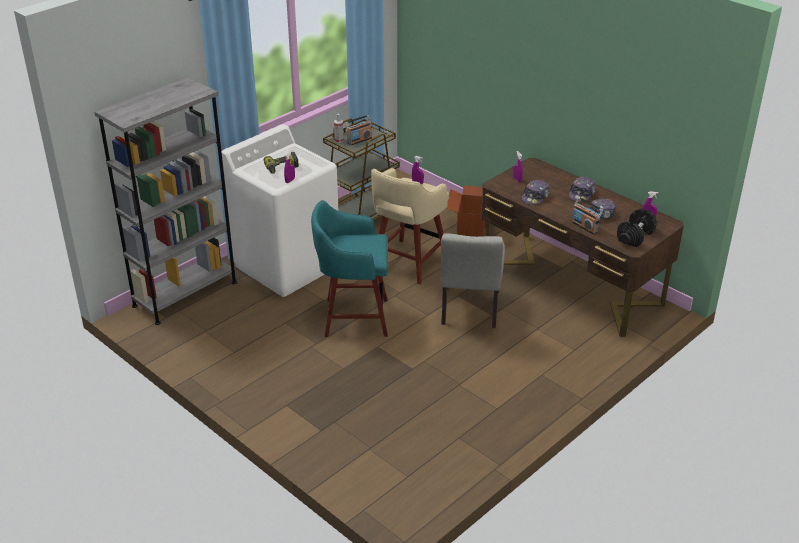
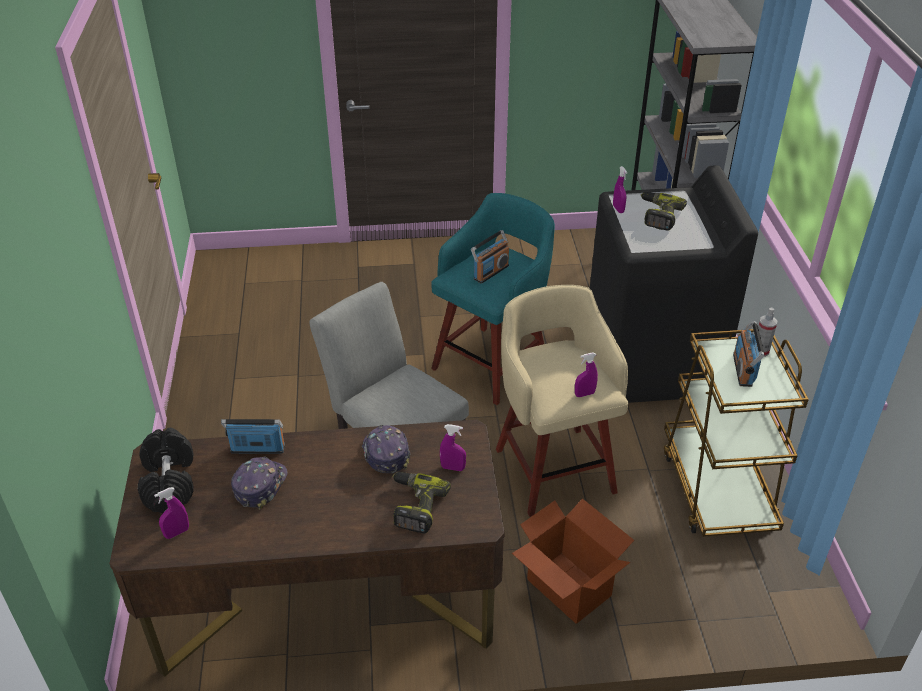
camera: 130 degrees right, 5 degrees up
white washing machine [222,124,339,297] -> black washing machine [590,165,758,403]
cap [569,177,596,202] -> none
none -> power drill [392,472,451,534]
none -> radio [471,230,509,284]

